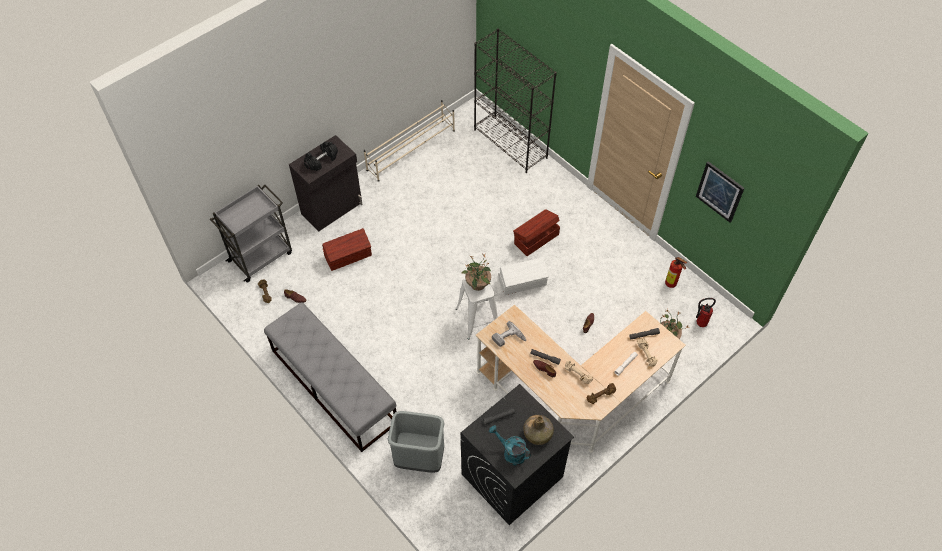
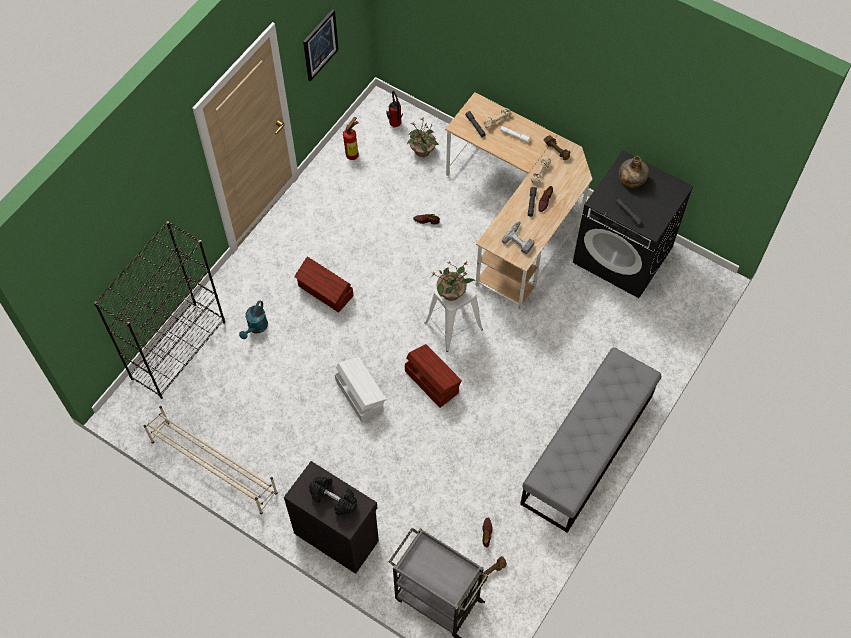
camera: 105 degrees left, 5 degrees up
brown storage box [322,228,372,271] -> brown storage box moved to [405,344,462,408]
grey trash can [388,411,445,473] -> none
turquoise watering can [489,425,531,465] -> turquoise watering can moved to [239,300,268,339]
white storage box [499,257,549,295] -> white storage box moved to [334,357,386,422]

